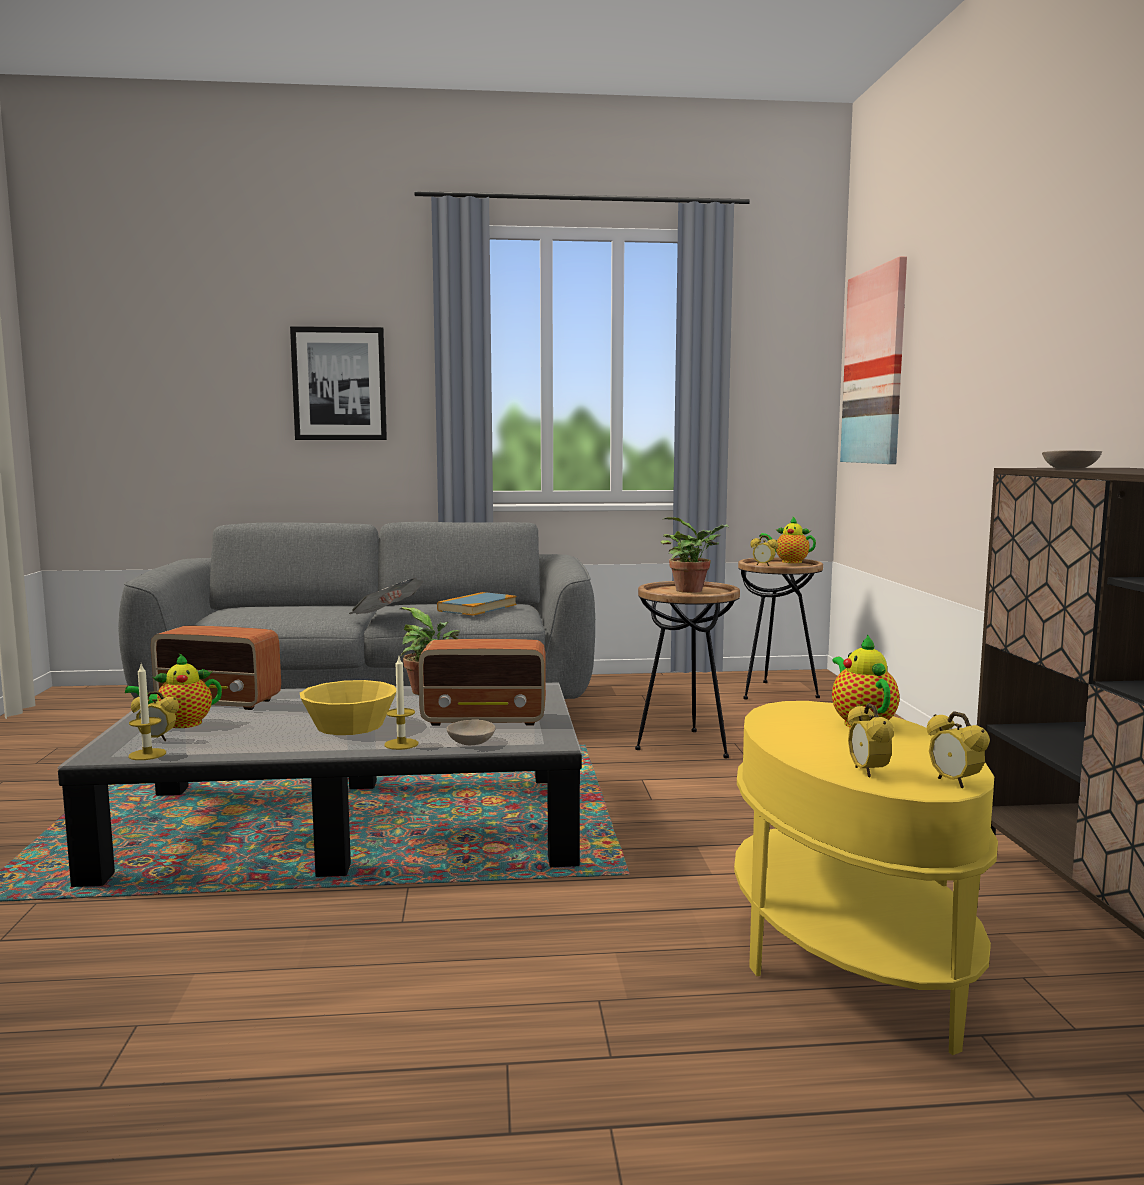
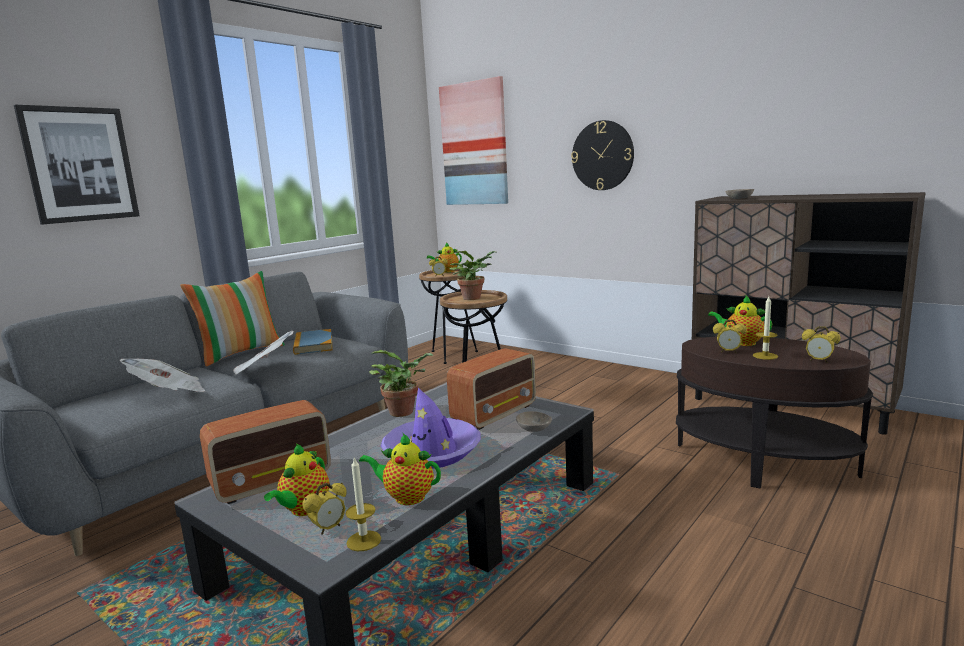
camera: 45 degrees left, 5 degrees up
yellow bowl [300,680,396,735] -> purple hat [381,388,481,469]
candle [384,657,418,750] -> candle moved to [753,296,778,360]
yellow side table [734,701,998,1055] -> brown side table [676,337,873,489]
alarm clock [927,711,990,788] -> alarm clock moved to [713,320,747,353]
none -> newspaper [120,359,205,392]
none -> pillow [180,271,285,366]
none -> teapot [359,433,441,505]
none -> wall clock [571,120,634,190]

